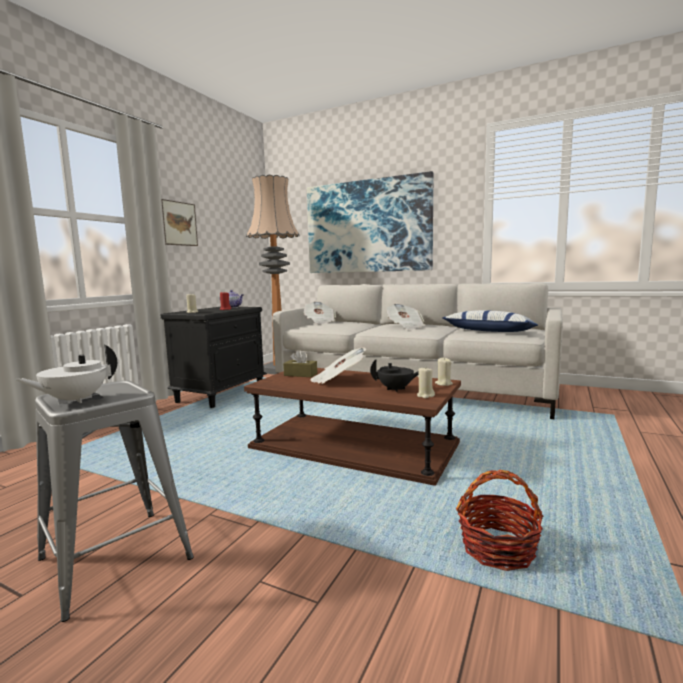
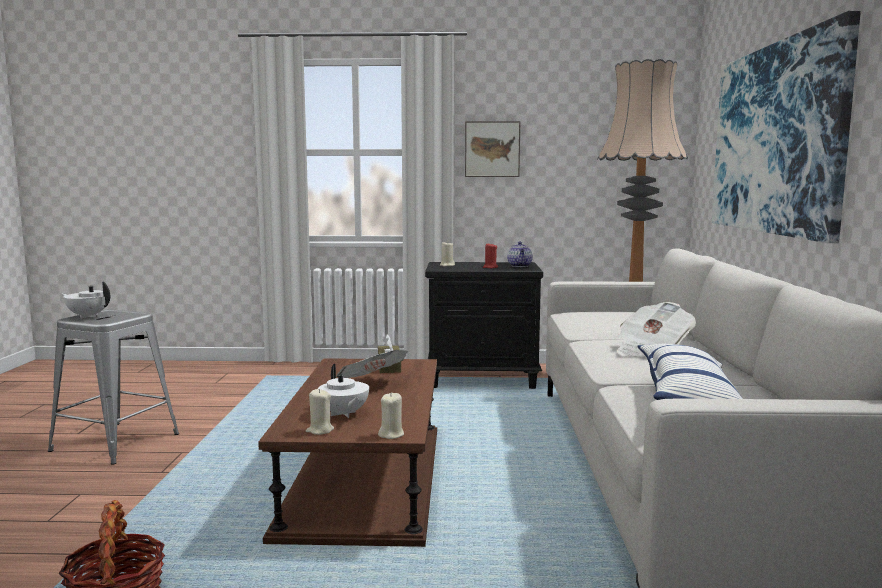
camera: 65 degrees right, 0 degrees up
newspaper [303,301,336,324] -> none
black teapot [370,359,418,392] -> white teapot [318,364,369,418]

